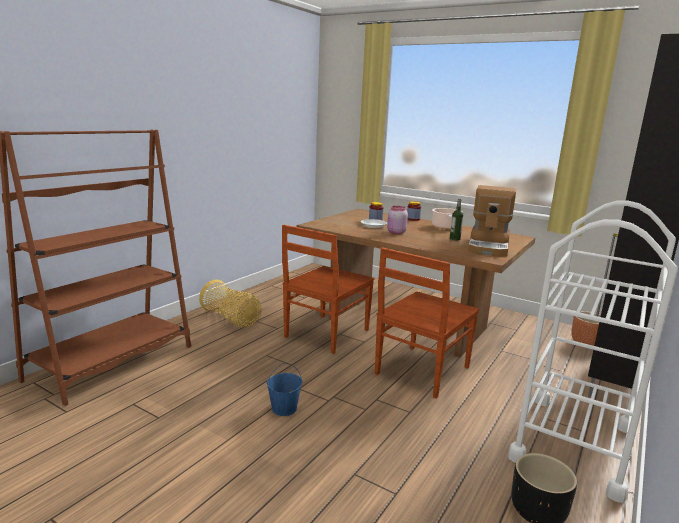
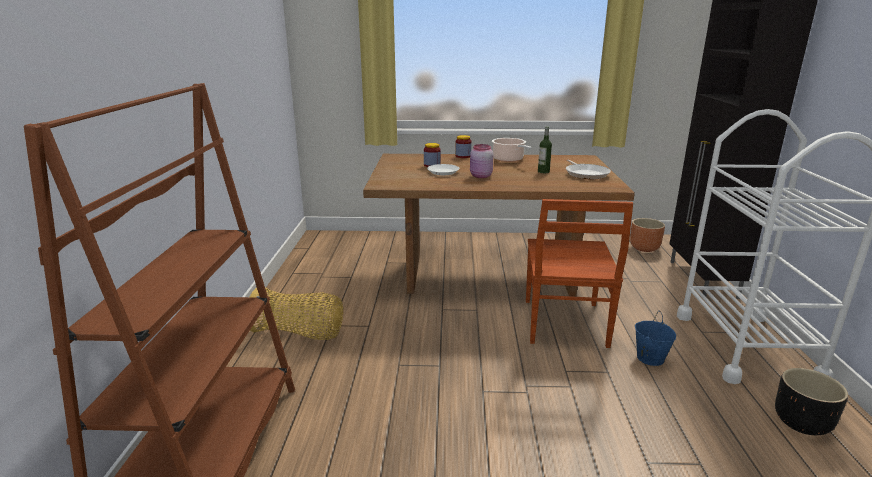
camera: 30 degrees left, 5 degrees up
blue bucket [267,363,302,416] -> blue bucket moved to [635,311,676,366]
brown chair [282,225,375,354] -> none
coffee machine [468,185,516,257] -> frying pan [566,159,611,179]

